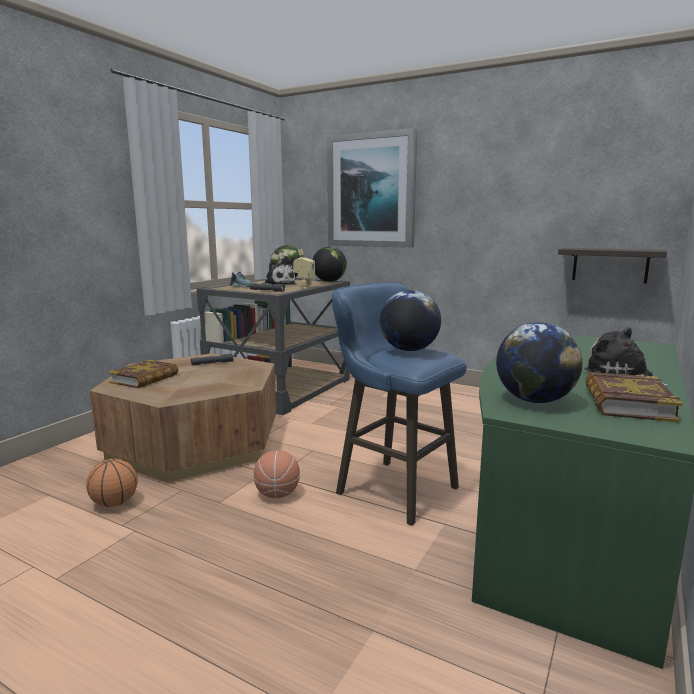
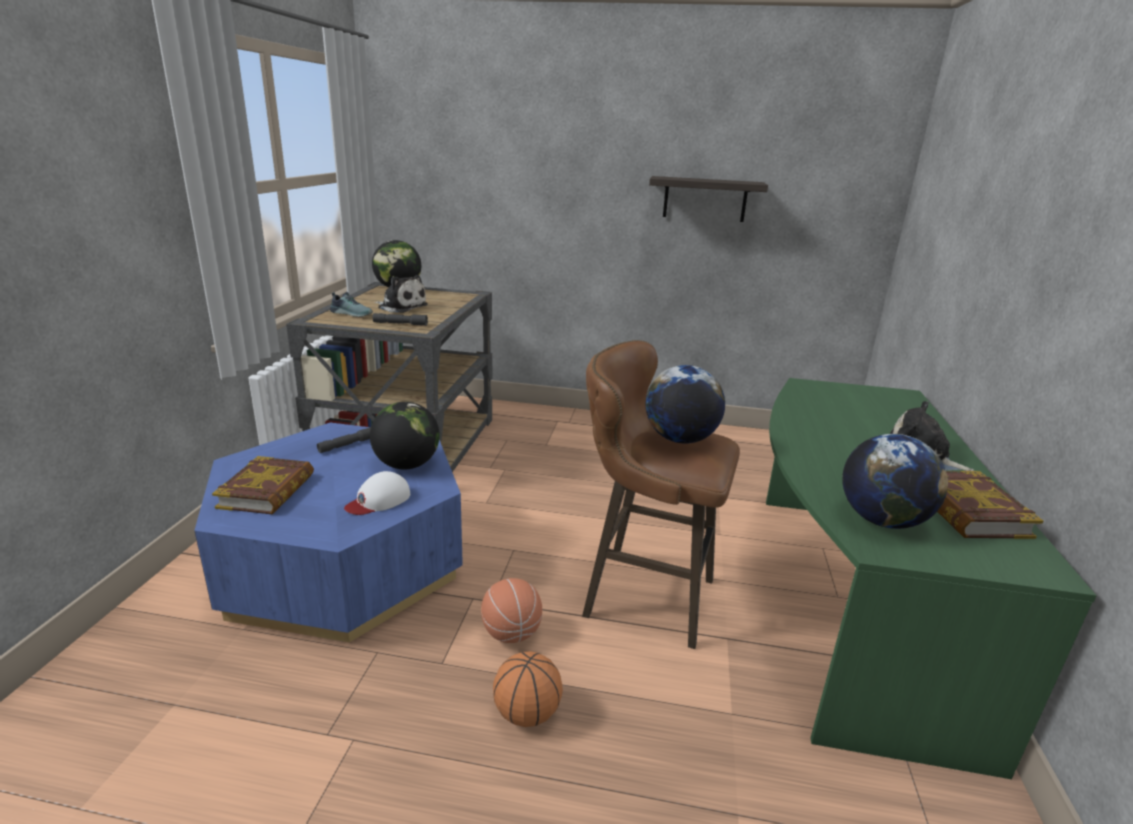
camera: 20 degrees left, 10 degrees up
basketball [86,459,138,507] -> basketball moved to [493,651,563,727]
brown coffee table [90,354,276,482] -> blue coffee table [194,423,463,642]
toy robot [293,249,315,289] -> none
globe [313,247,347,282] -> globe moved to [370,402,440,470]
picture [327,128,417,248] -> none
blue stool [332,282,467,526] -> brown stool [582,340,740,649]
shelf [558,248,667,284] -> shelf moved to [649,176,768,222]
none -> white cap [344,471,410,515]

